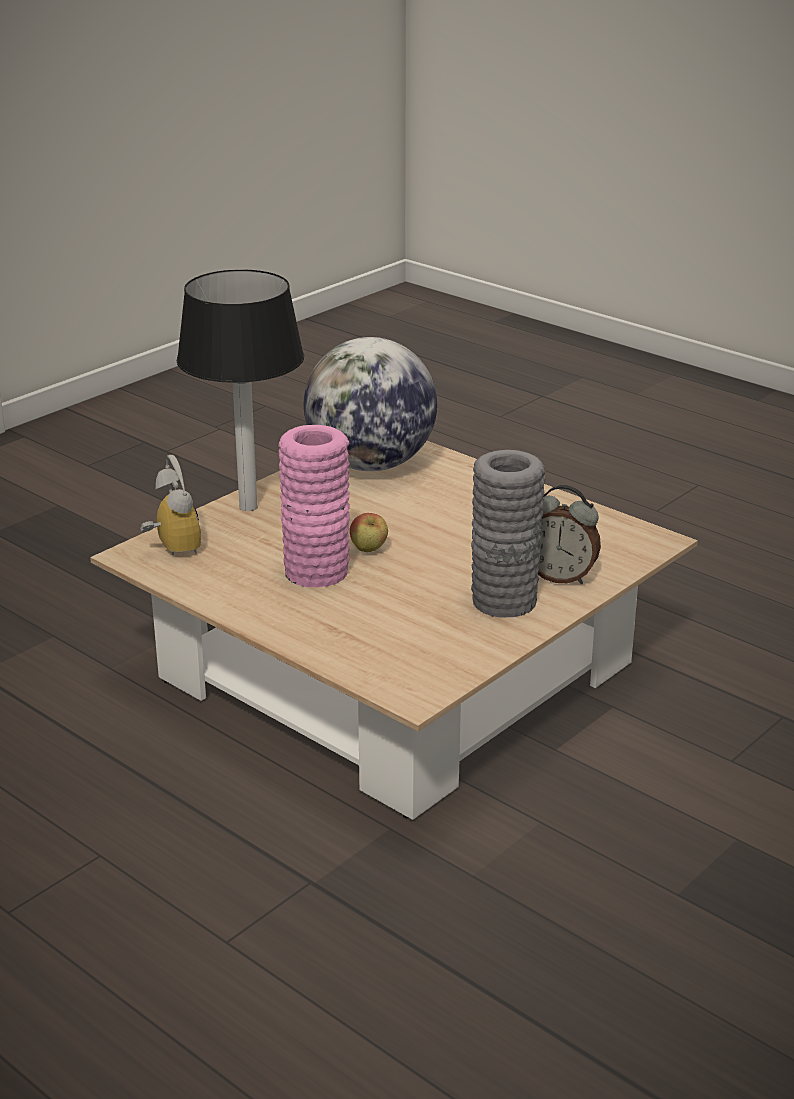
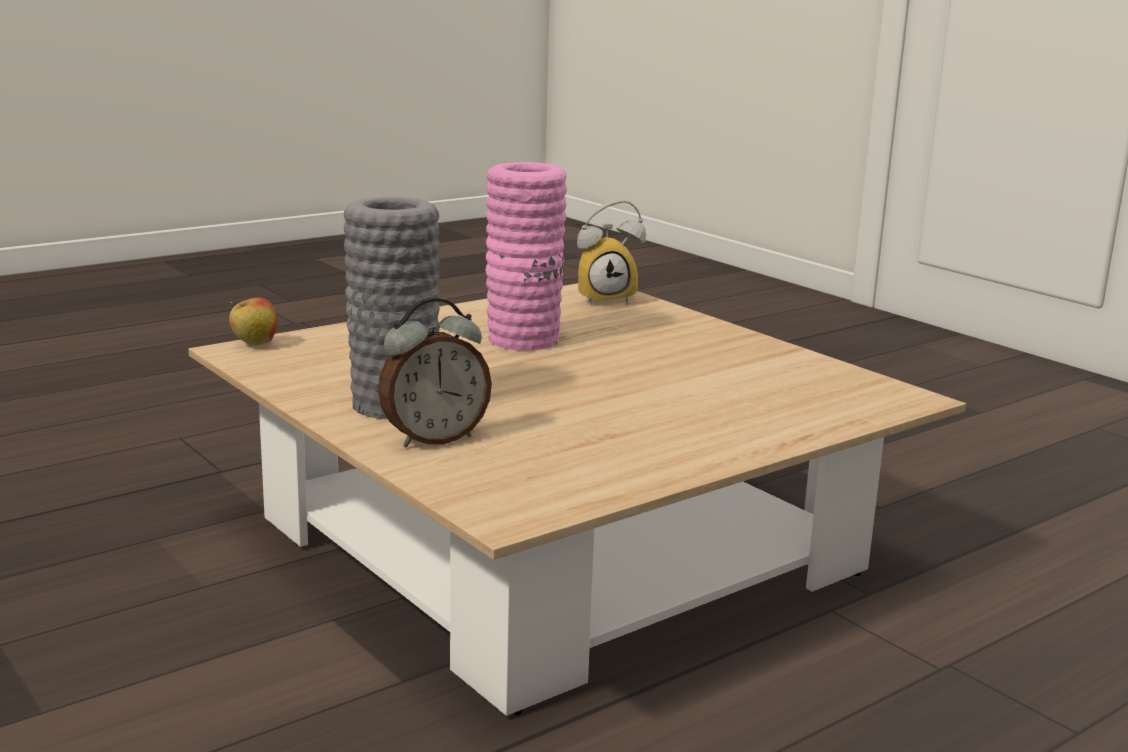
camera: 100 degrees right, 10 degrees down
table lamp [177,269,304,511] -> none
globe [304,337,437,471] -> none
apple [350,513,388,552] -> apple moved to [229,298,277,346]
alarm clock [538,485,601,584] -> alarm clock turned 150 degrees counterclockwise [378,297,492,447]

